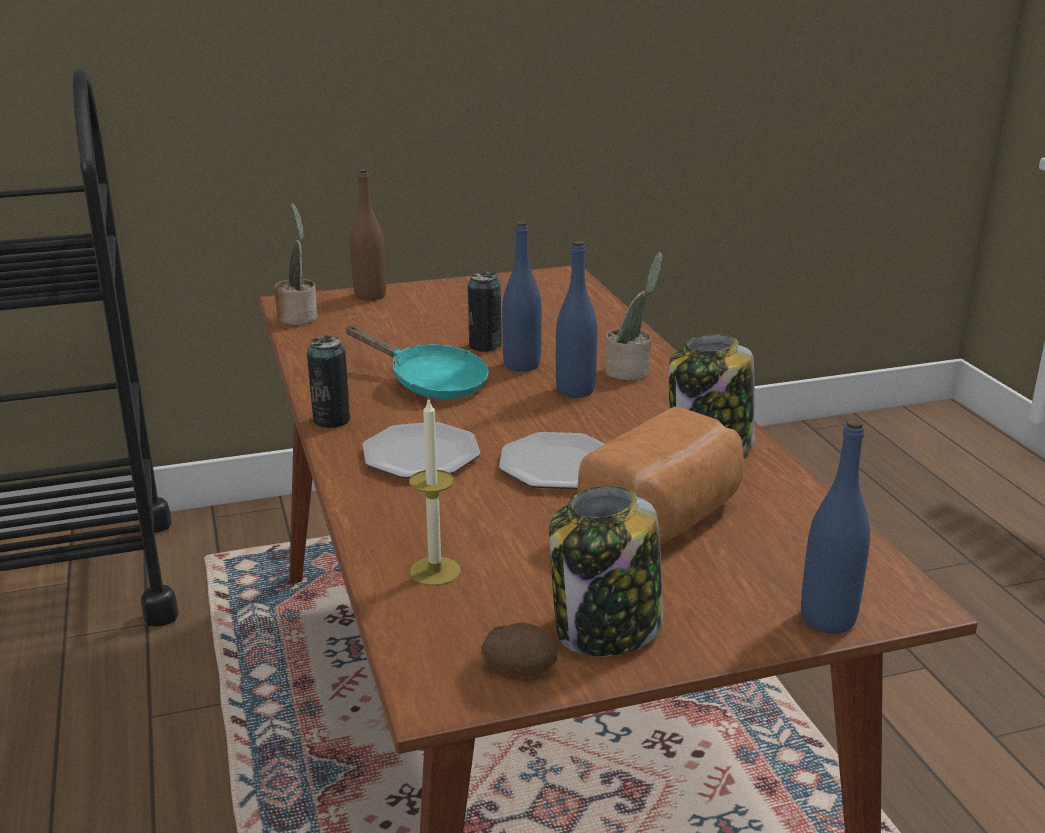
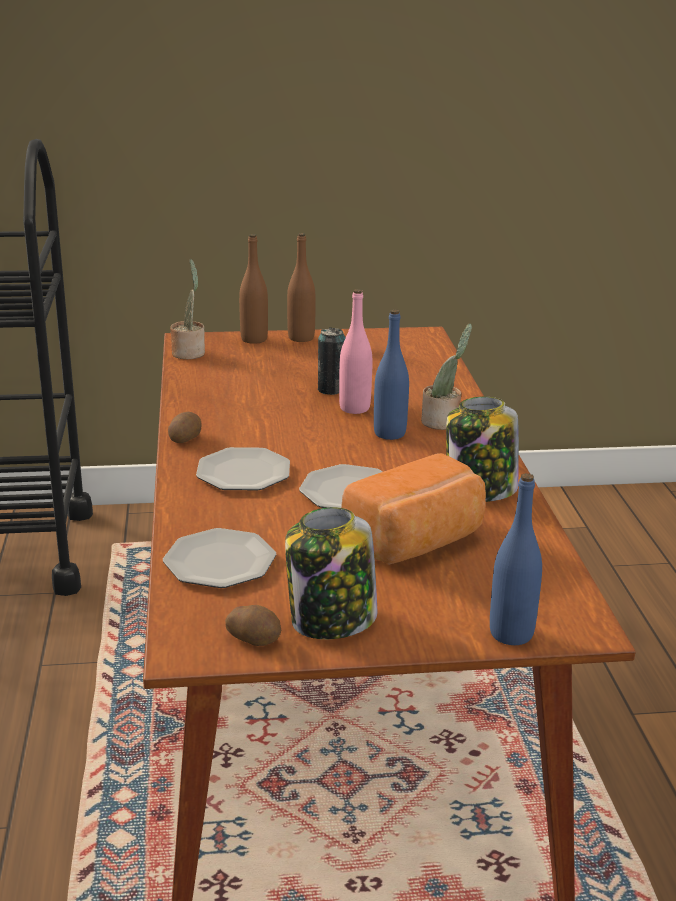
camera: 10 degrees right, 0 degrees up
can [307,336,351,428] -> potato [168,412,202,443]
turquoise frying pan [345,326,489,399] -> none
candle [409,397,461,586] -> plate [163,528,276,588]
blue bottle [502,221,542,372] -> pink bottle [339,289,372,414]
none -> brown bottle [287,233,316,342]

